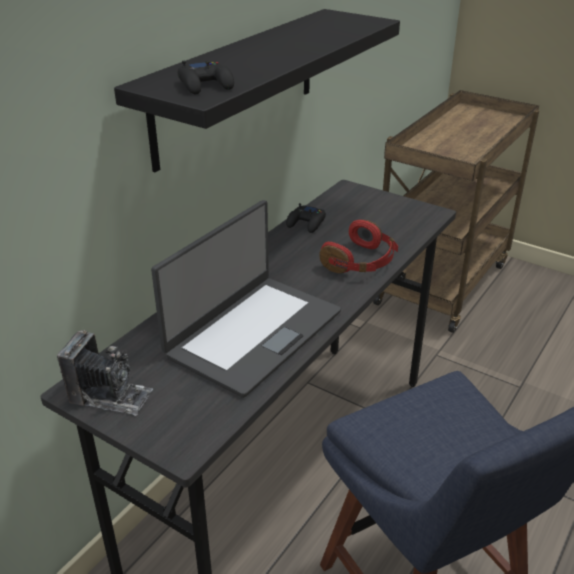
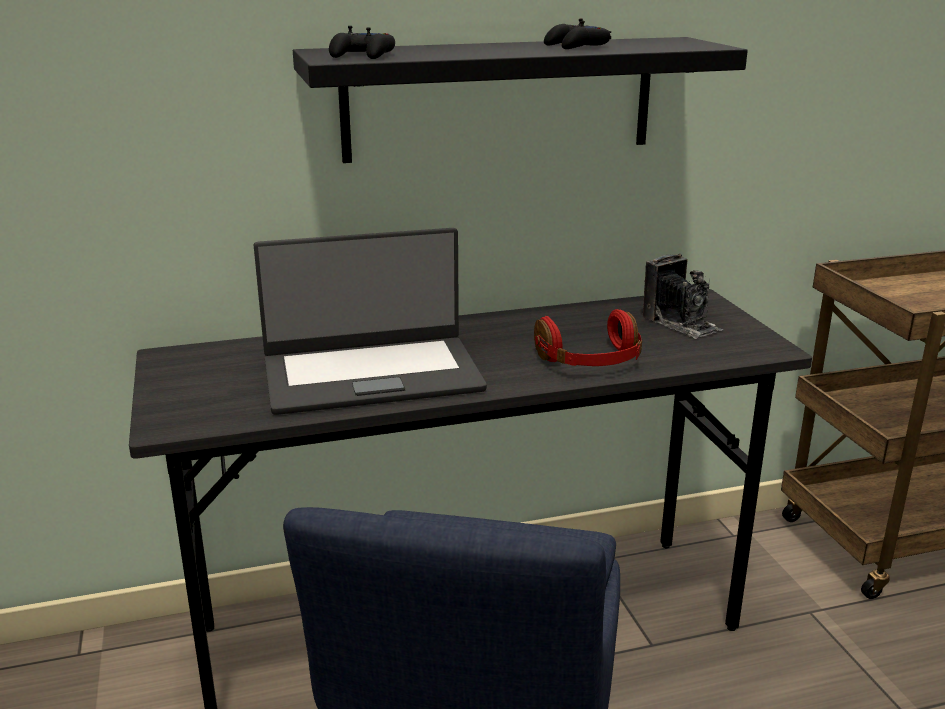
camera: 40 degrees right, 10 degrees down
camera [57,330,153,416] -> camera moved to [643,254,724,339]
black game controller [286,203,326,233] -> black game controller moved to [544,19,611,49]

